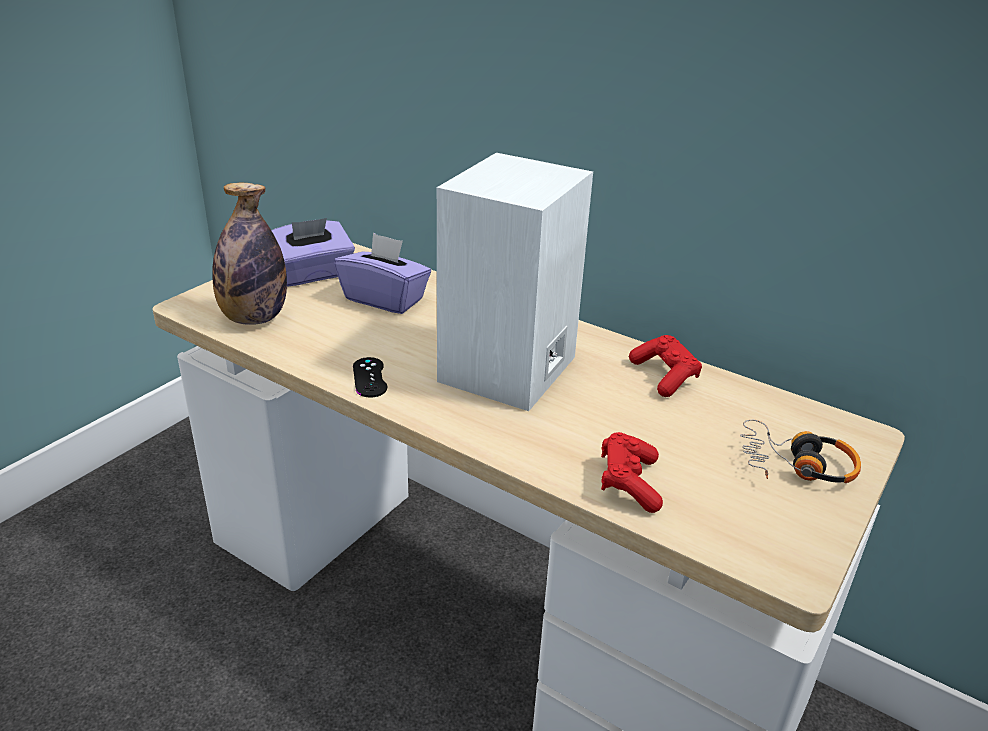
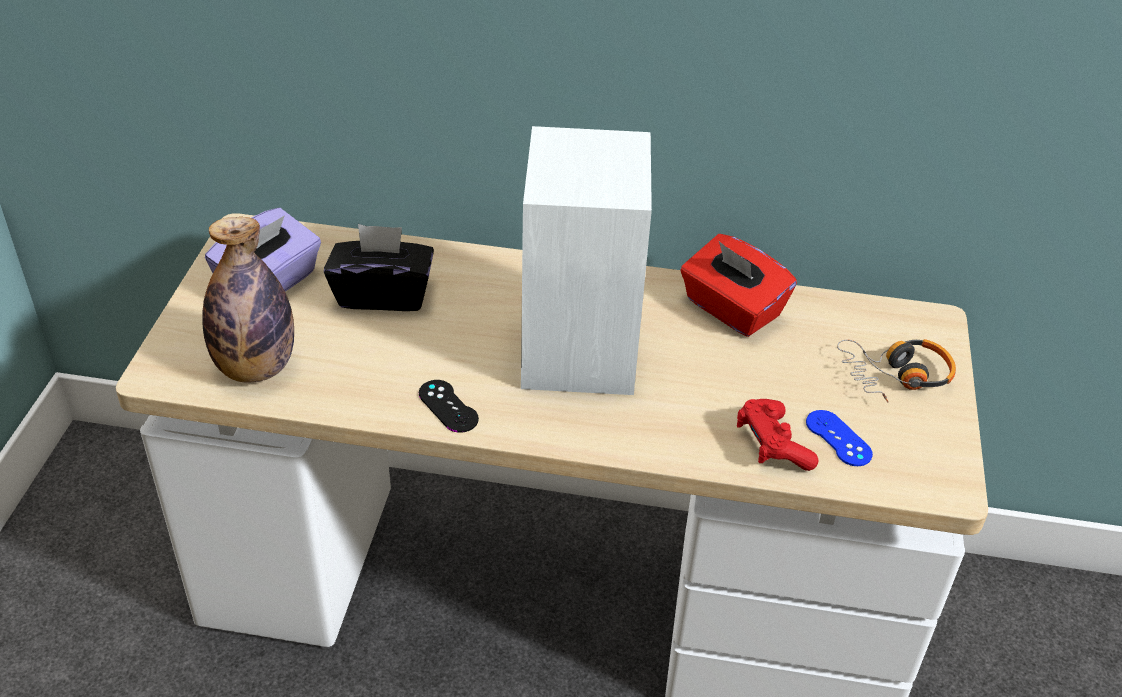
camera: 25 degrees left, 10 degrees up
purple tissue box [334,233,431,314] -> black tissue box [324,224,434,311]
red game controller [629,335,702,397] -> red tissue box [680,234,797,337]
none -> blue game controller [806,410,873,466]

